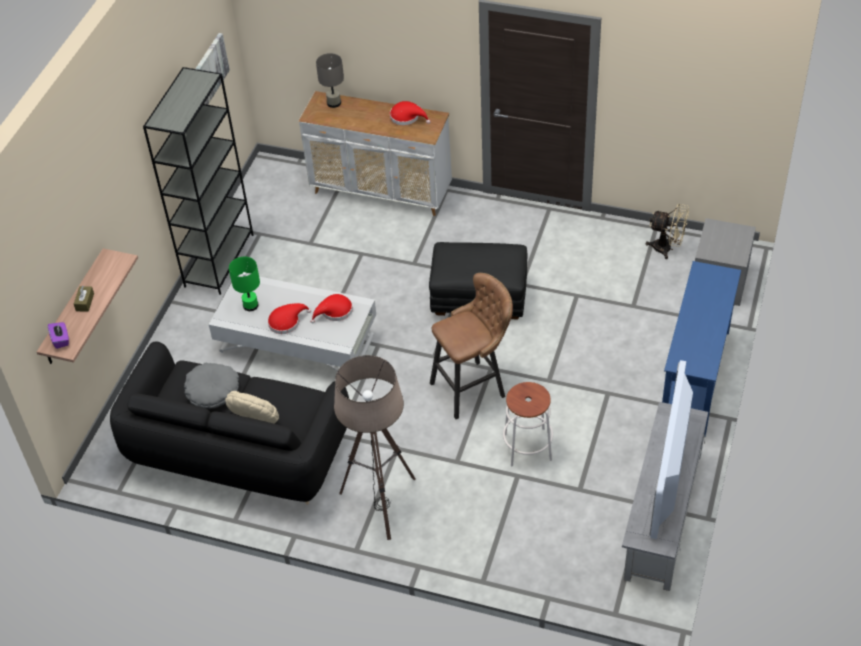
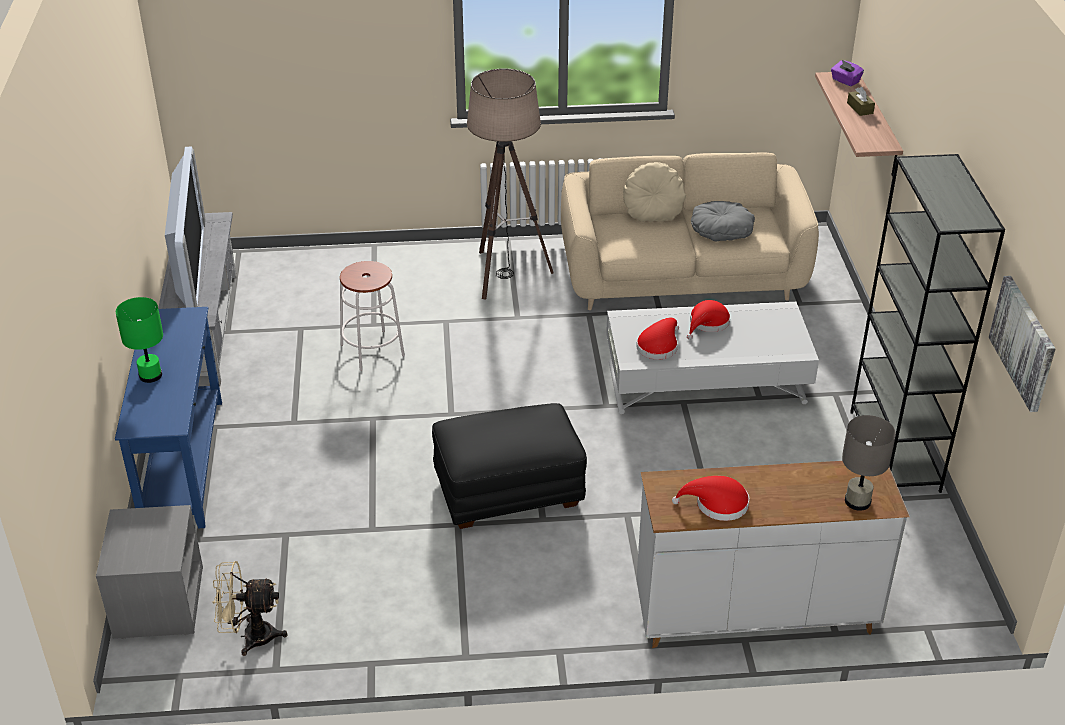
camera: 155 degrees right, 10 degrees down
black sofa [110,342,349,505] -> beige sofa [561,152,819,310]
green table lamp [229,257,260,311] -> green table lamp moved to [116,297,163,383]
brown stool [430,273,513,419] -> none

